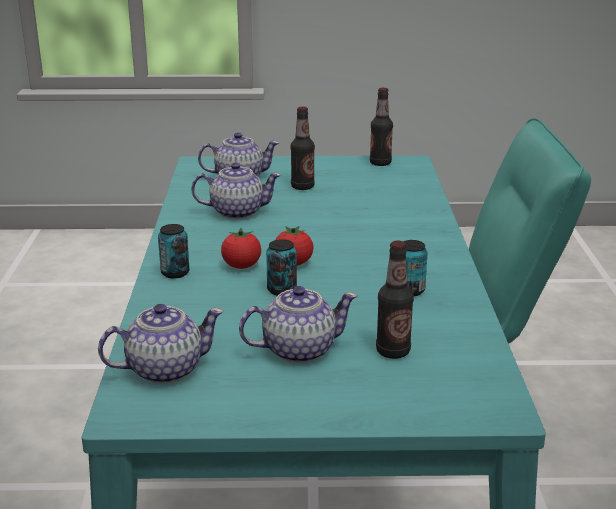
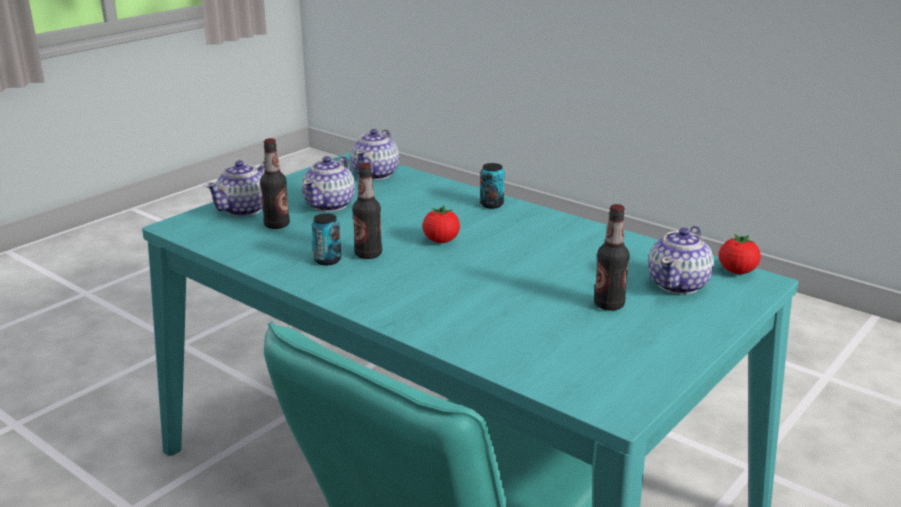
camera: 130 degrees right, 0 degrees up
teapot [191,162,281,219] -> teapot moved to [205,160,264,217]
tomato [221,228,261,269] -> tomato moved to [719,234,761,274]
can [266,239,297,296] -> none
bottle [370,88,393,166] -> bottle moved to [352,163,382,259]

